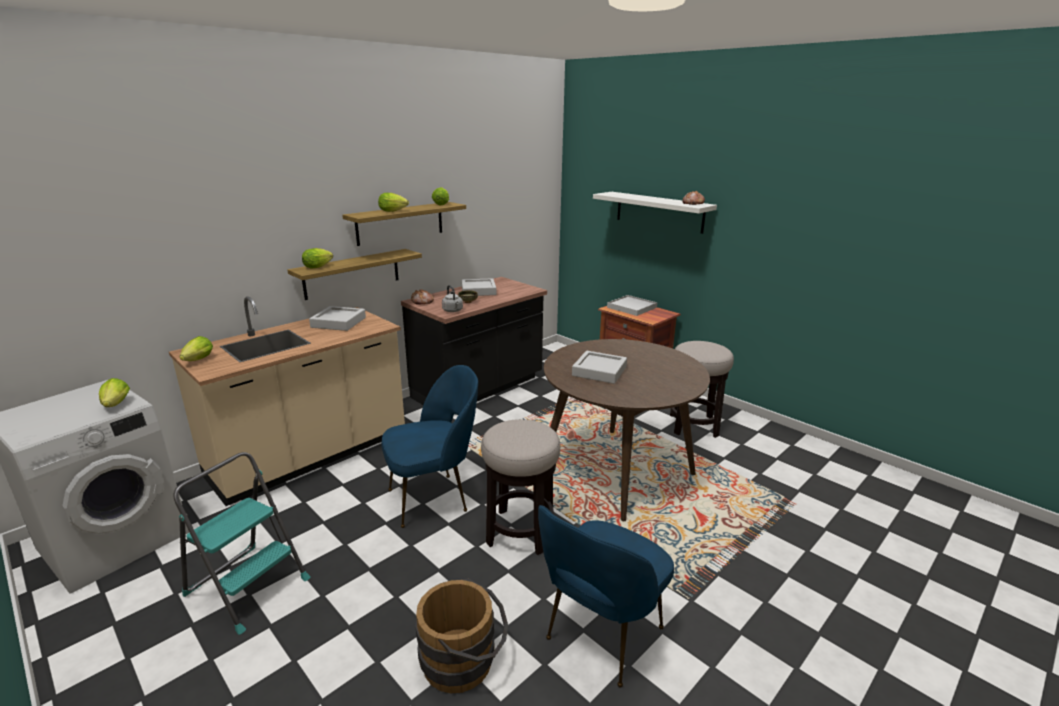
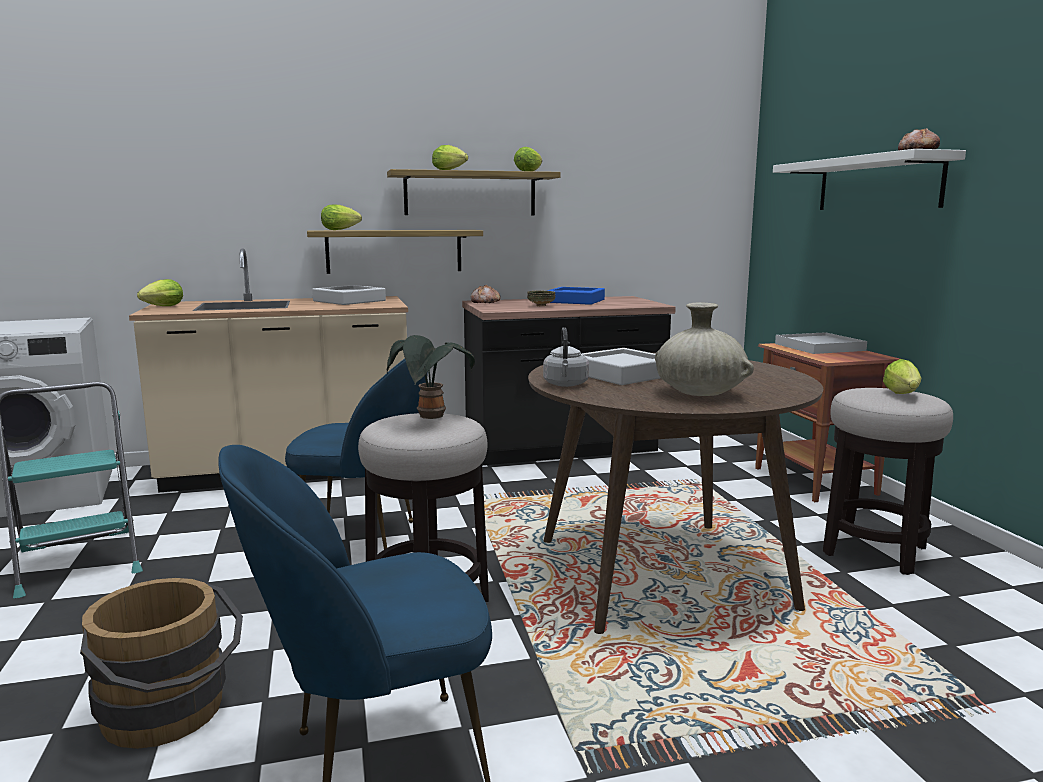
camera: 30 degrees right, 10 degrees down
lettuce [99,378,130,407] -> lettuce moved to [883,359,921,394]
grey kettle [442,285,463,312] -> grey kettle moved to [543,327,589,387]
grey tray [461,278,496,296] -> blue tray [547,287,605,305]
none -> potted plant [387,335,475,419]
none -> beige vase [655,303,754,396]

